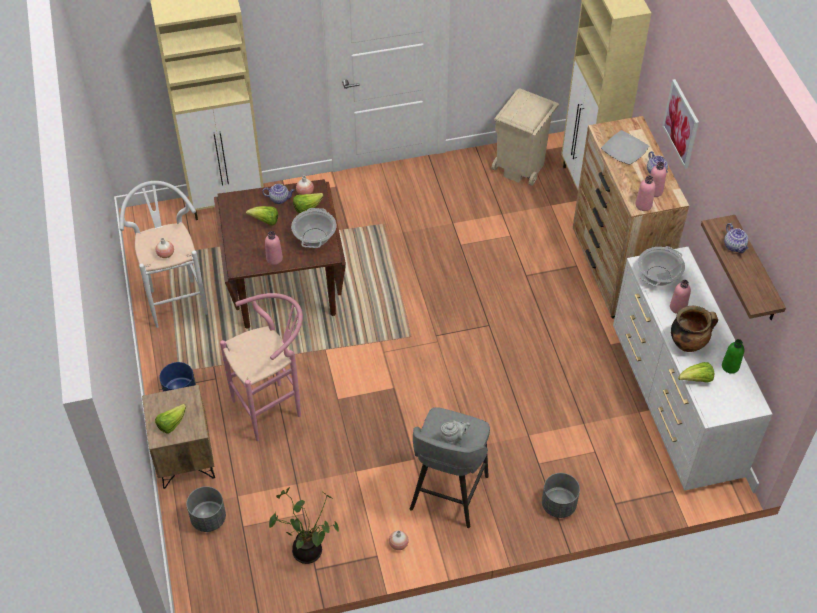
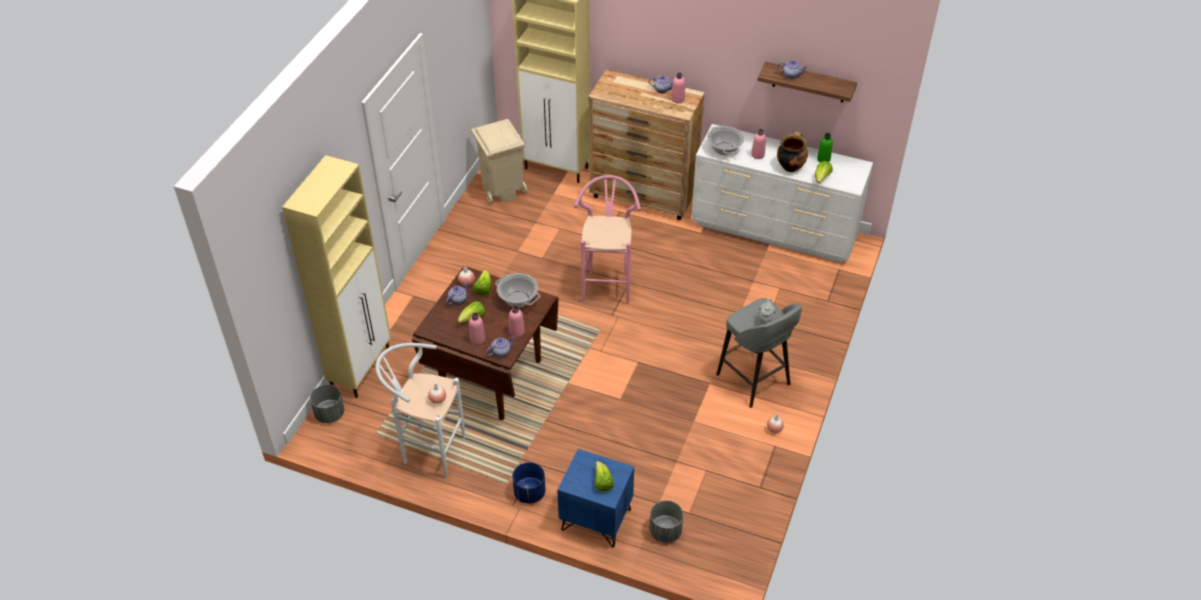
camera: 55 degrees left, 5 degrees down
brown nightstand [142,385,215,489] -> blue nightstand [557,449,634,548]
pink stool [220,293,303,441] -> pink stool moved to [574,175,641,304]
potted plant [269,487,339,564] -> none
grey planter [542,473,580,518] -> grey planter moved to [310,384,344,423]
plate [601,130,649,165] -> none
pink bottle [635,175,655,211] -> pink bottle moved to [469,313,485,344]
picture [662,79,699,169] -> none
none -> teapot [486,336,514,357]

